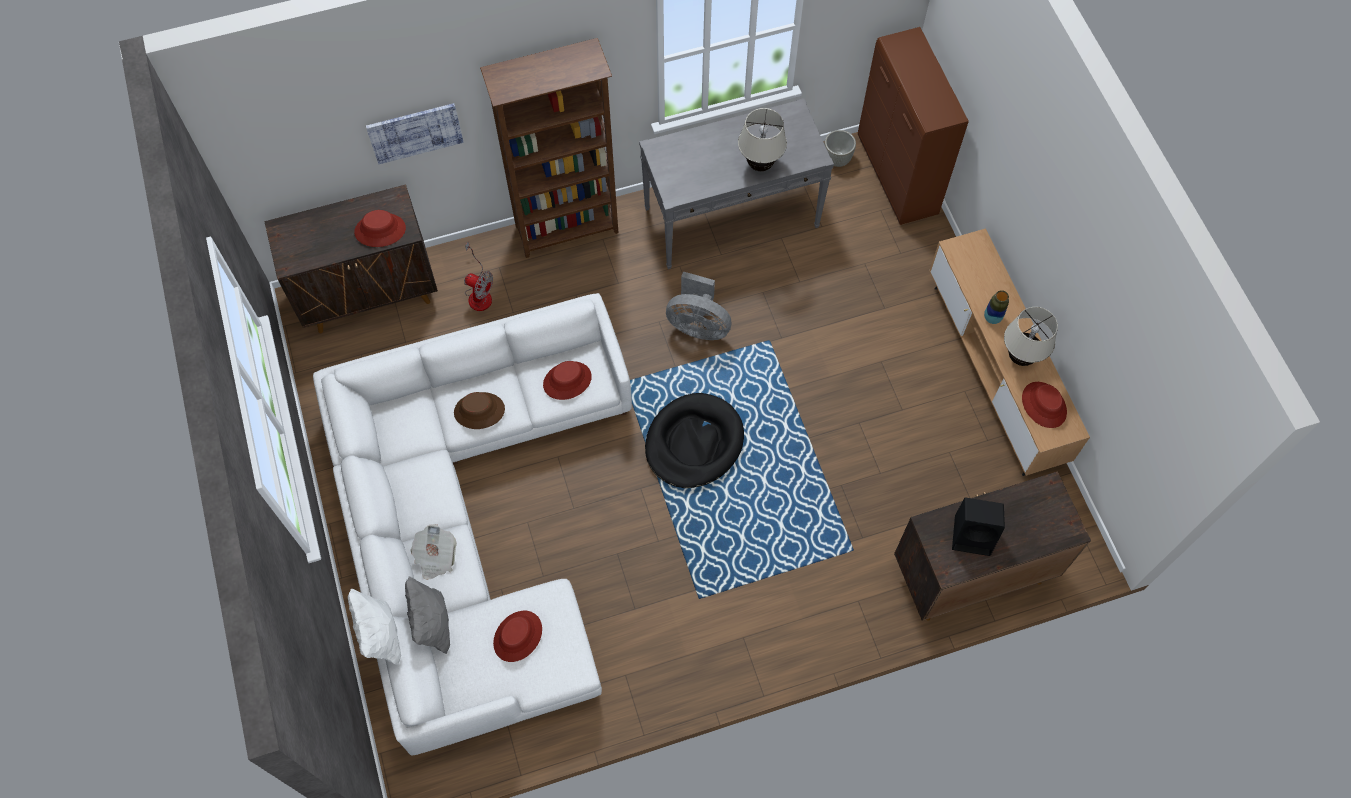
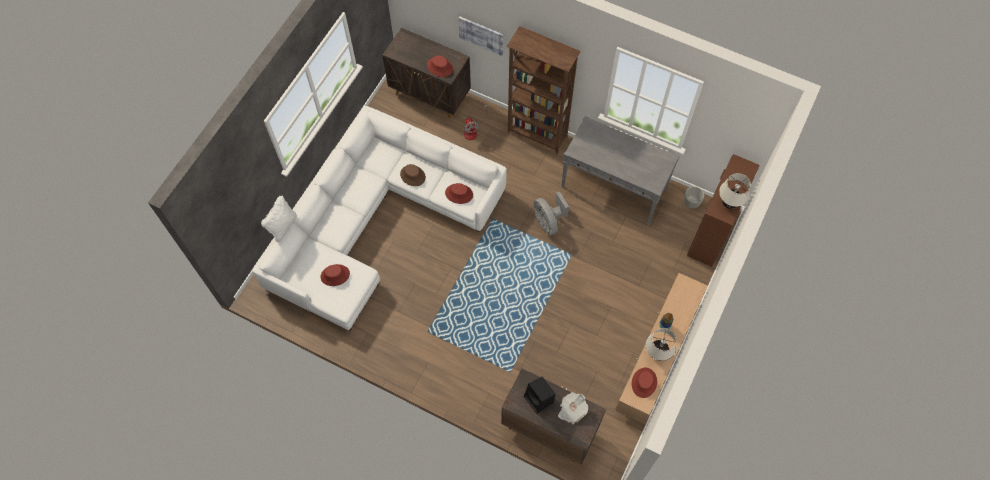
camera: 45 degrees right, 0 degrees up
grey pillow [405,576,450,654] -> none
newspaper [411,524,457,580] -> newspaper moved to [558,392,588,424]
black dog bed [645,393,744,488] -> none
beige table lamp [738,108,787,171] -> beige table lamp moved to [719,173,751,209]

